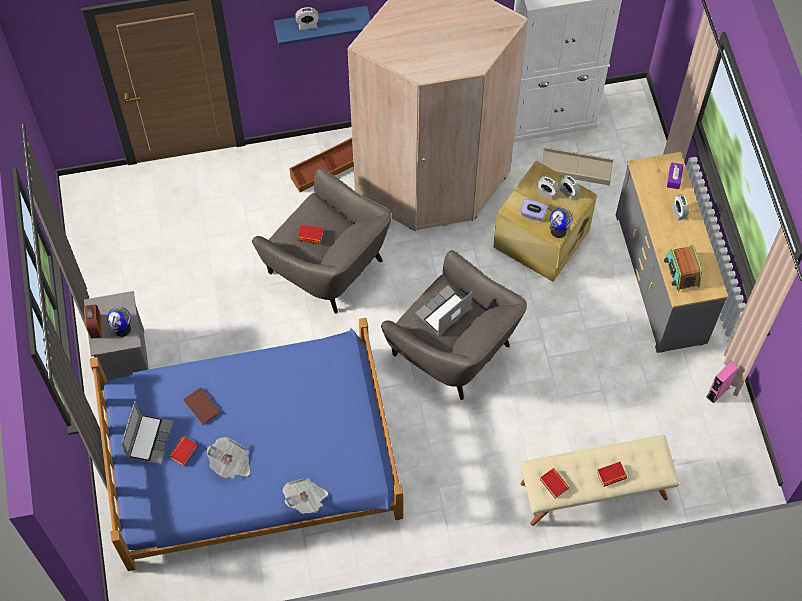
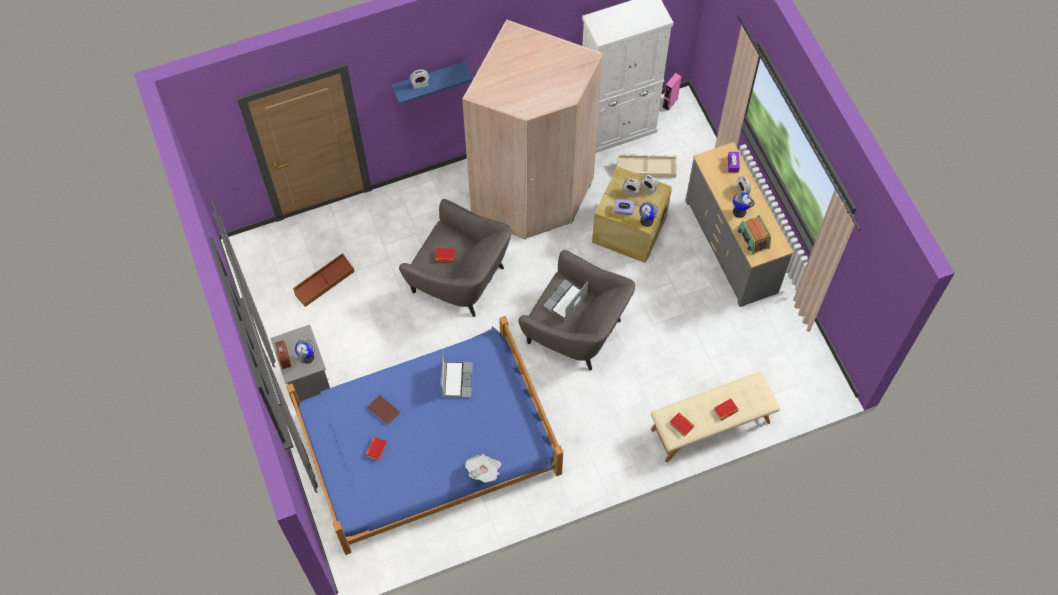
camera: 10 degrees left, 0 degrees up
laptop [121,401,174,464] -> laptop moved to [441,350,473,398]
newspaper [207,437,250,479] -> none
brown storage box [289,138,354,192] -> brown storage box moved to [293,253,354,307]
pink speaker [706,361,739,404] -> pink speaker moved to [662,73,681,110]
none -> globe [733,192,755,218]

